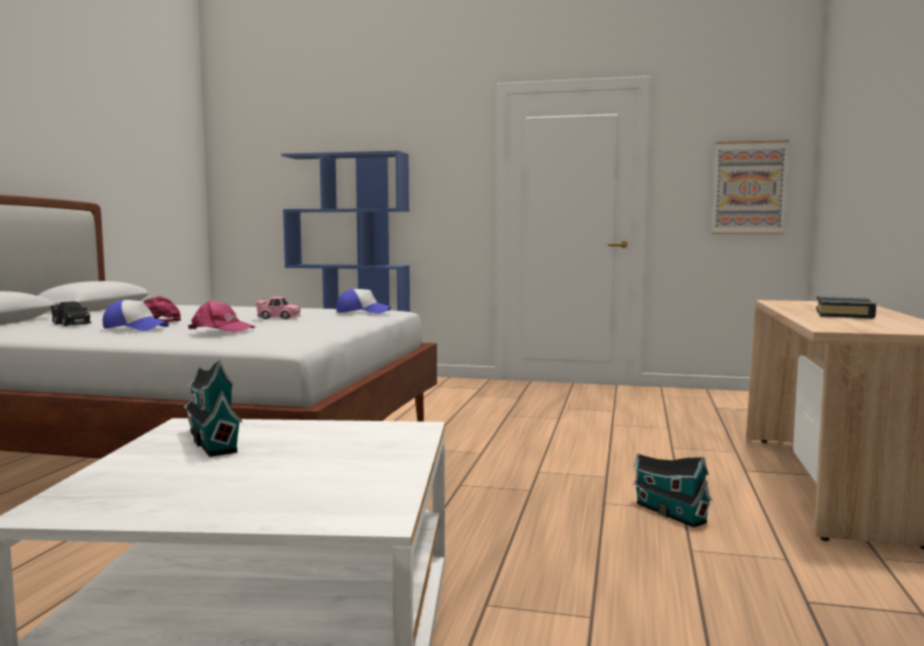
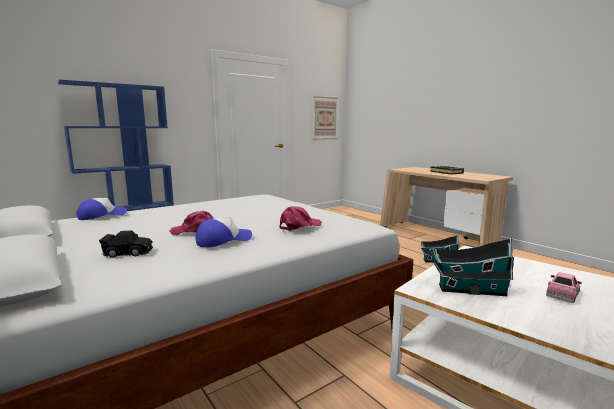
camera: 50 degrees left, 5 degrees up
pink toy car [255,297,301,319] -> pink toy car moved to [546,272,582,303]
cap [336,289,391,314] -> cap moved to [77,198,127,220]

